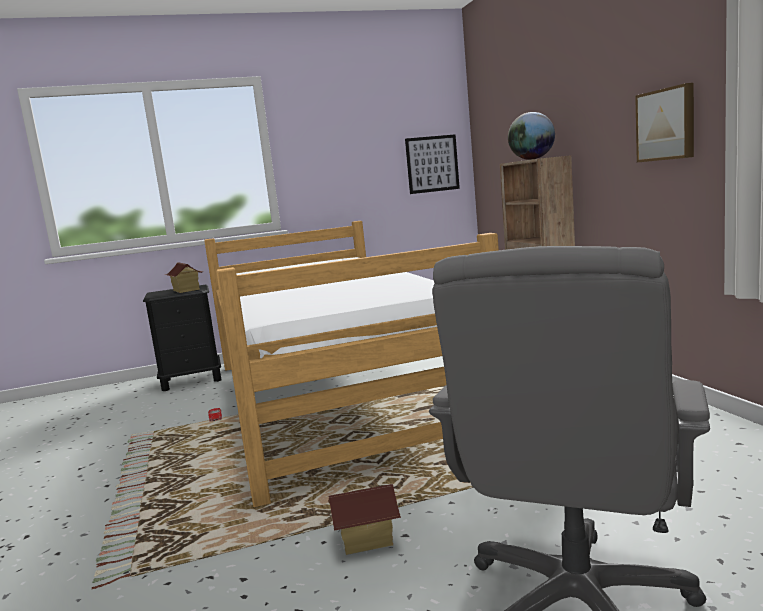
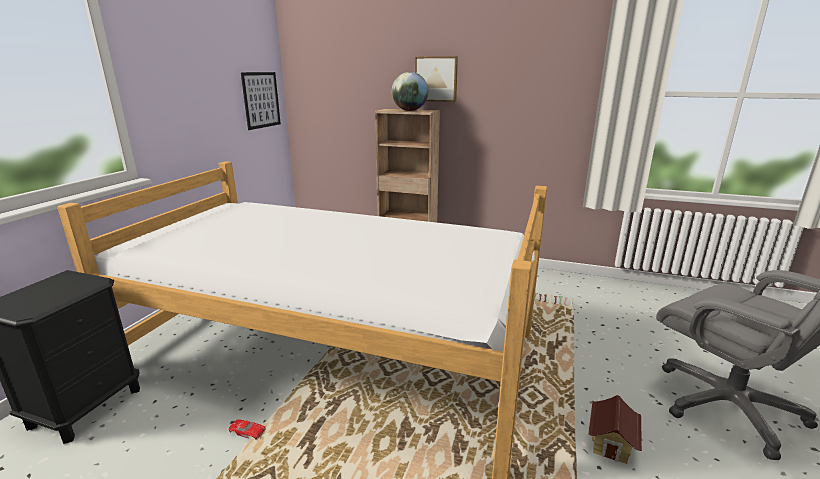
camera: 55 degrees left, 10 degrees up
toy house [164,262,203,293] -> none
picture [635,83,694,163] -> picture moved to [415,56,458,102]

